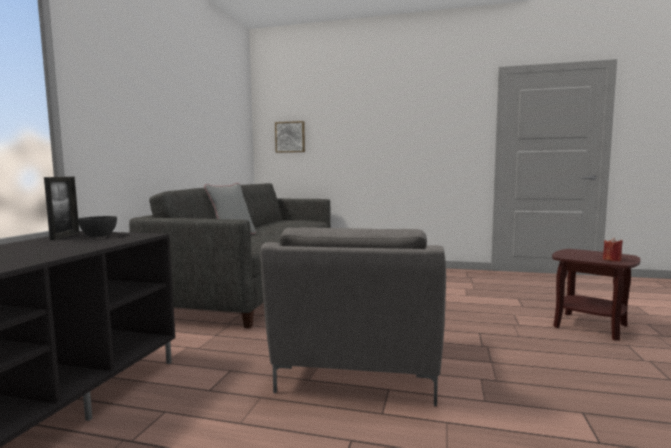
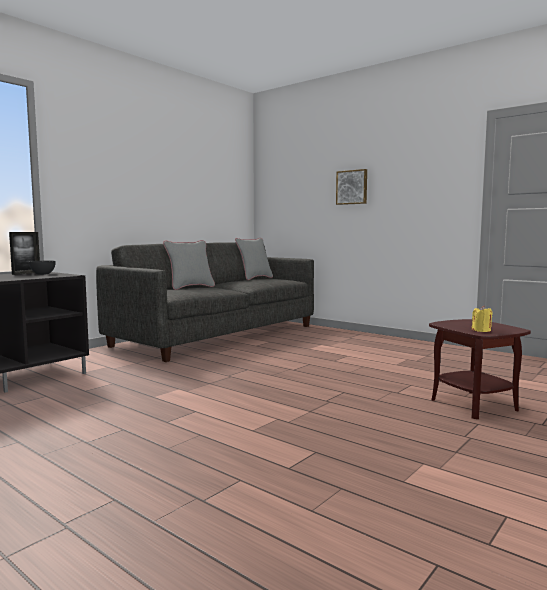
camera: 25 degrees right, 0 degrees up
grey armchair [260,227,446,406] -> none
picture [275,121,305,153] -> picture moved to [336,169,367,205]
red candle [603,237,623,261] -> yellow candle [472,306,493,332]
none -> grey pillow [235,238,273,280]

